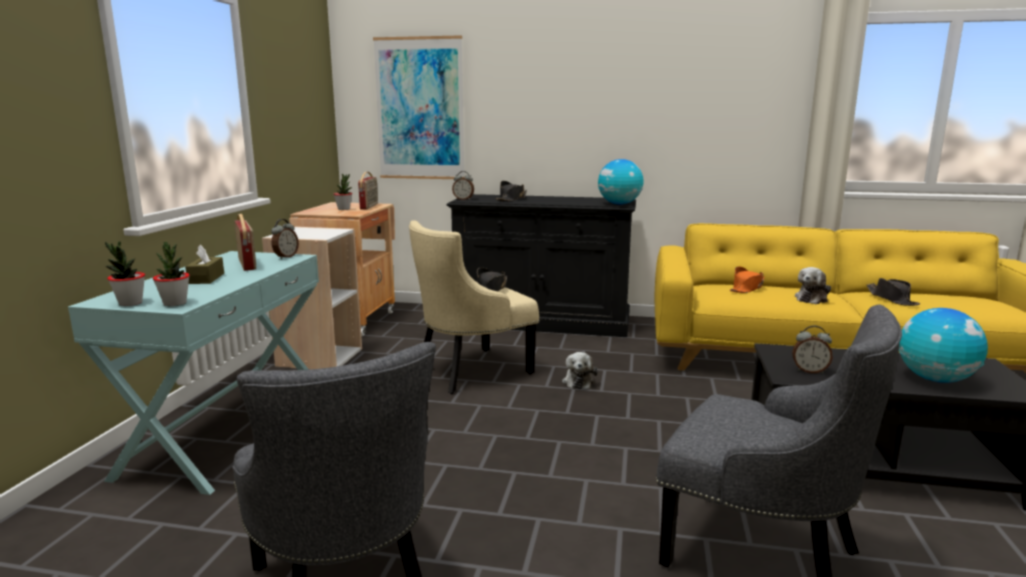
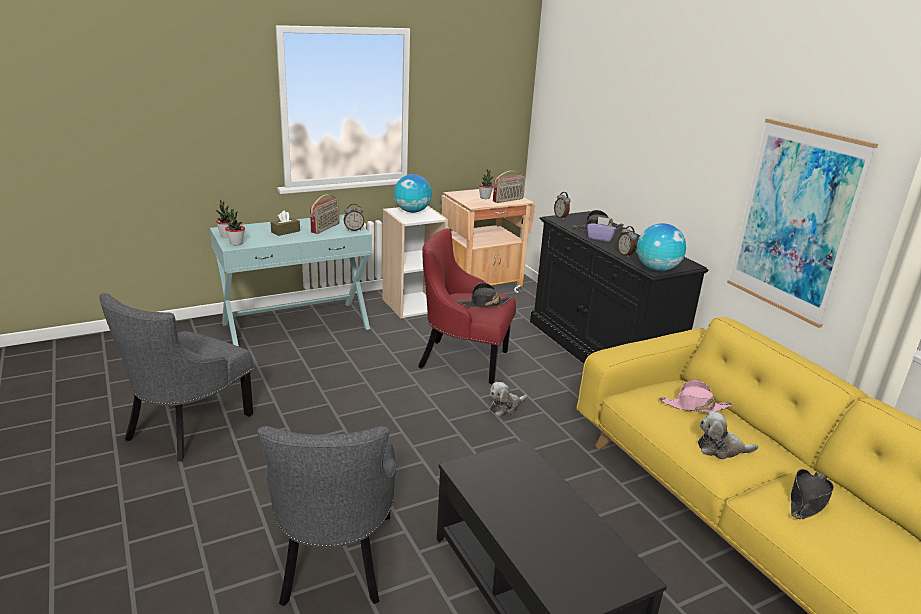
camera: 50 degrees right, 10 degrees up
picture [373,35,465,179] -> picture moved to [727,118,878,328]
beige armchair [409,220,540,394] -> red armchair [418,228,516,384]
orange hat [730,266,765,293] -> pink hat [660,380,732,413]
alarm clock [792,326,833,374] -> alarm clock moved to [617,226,637,258]
globe [899,308,988,383] -> globe moved to [394,174,432,213]
none -> purple tissue box [587,216,617,242]

